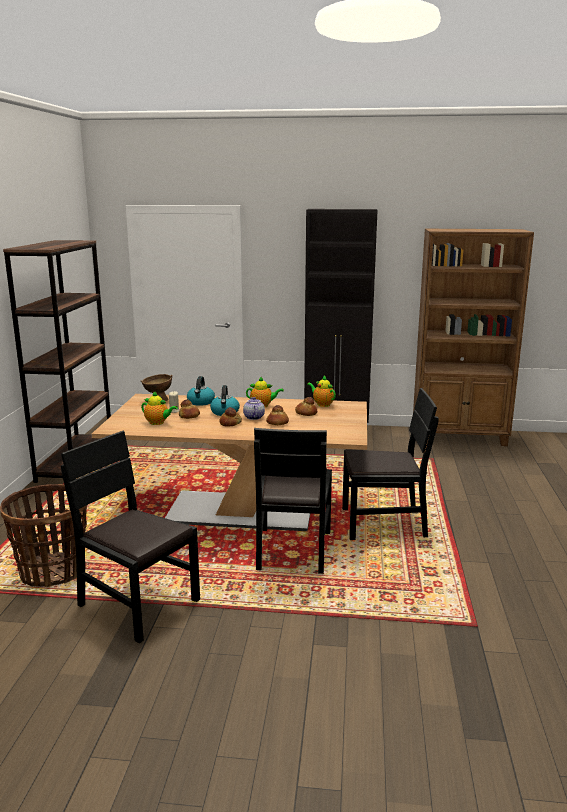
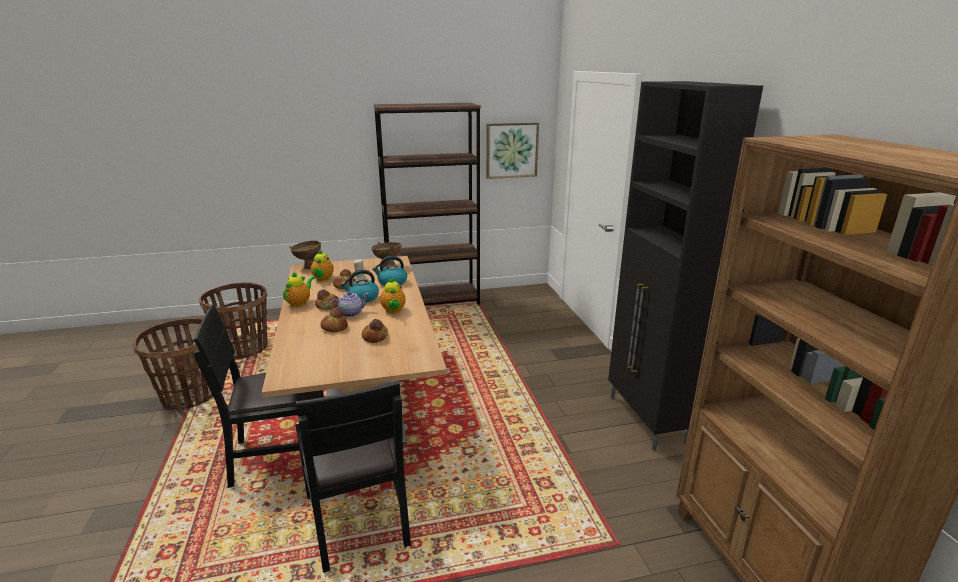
camera: 70 degrees right, 5 degrees up
black chair [61,431,200,643] -> basket [133,318,213,411]
teapot [307,376,336,407] -> teapot moved to [283,271,315,307]
none -> brown bowl [289,240,321,269]
none -> picture [486,122,539,179]

